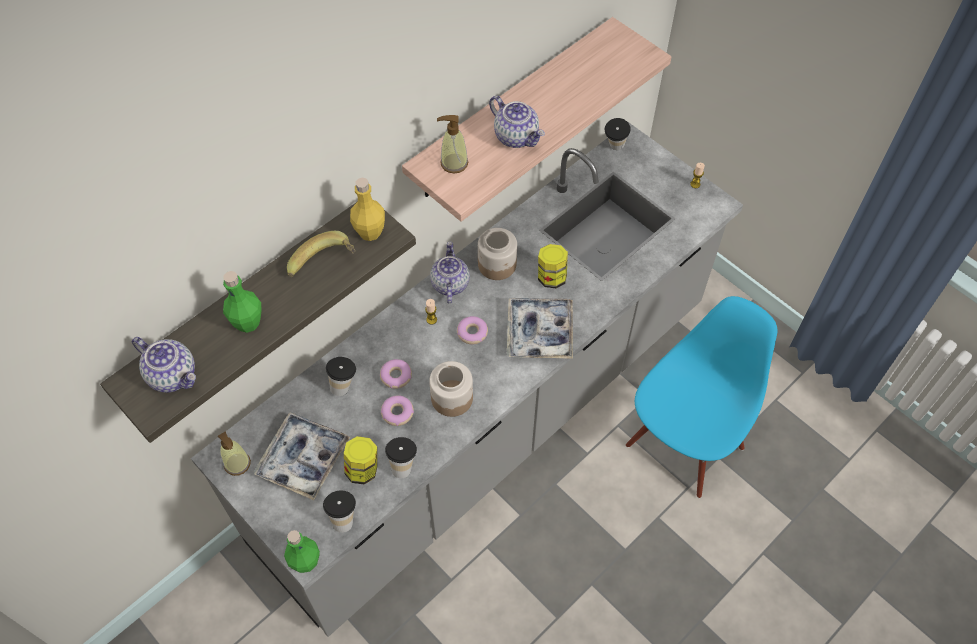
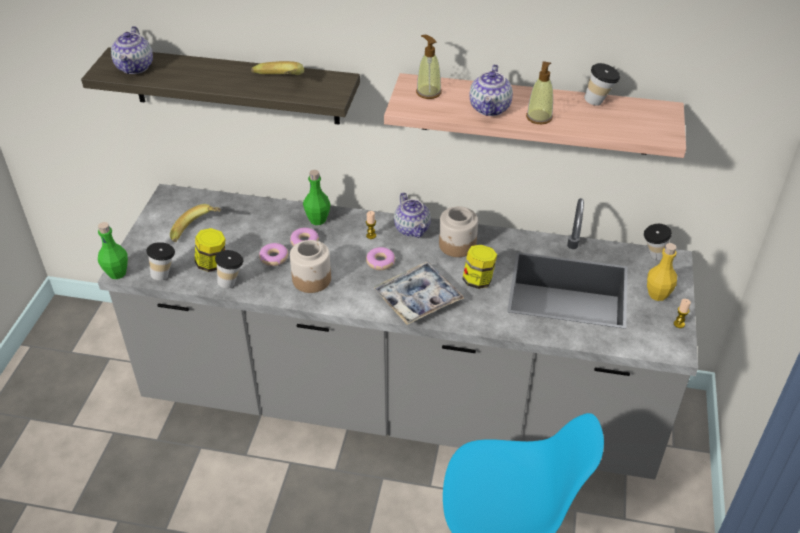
camera: 55 degrees right, 15 degrees down
soap dispenser [218,432,251,476] -> soap dispenser moved to [526,61,553,125]
green bottle [223,271,261,333] -> green bottle moved to [303,170,331,225]
tray [254,412,350,500] -> banana [170,204,221,242]
cup [326,357,356,396] -> cup moved to [584,63,620,106]
yellow bottle [350,178,385,241] -> yellow bottle moved to [647,243,677,301]
teapot [430,241,470,303] -> teapot turned 105 degrees clockwise [394,192,431,238]

